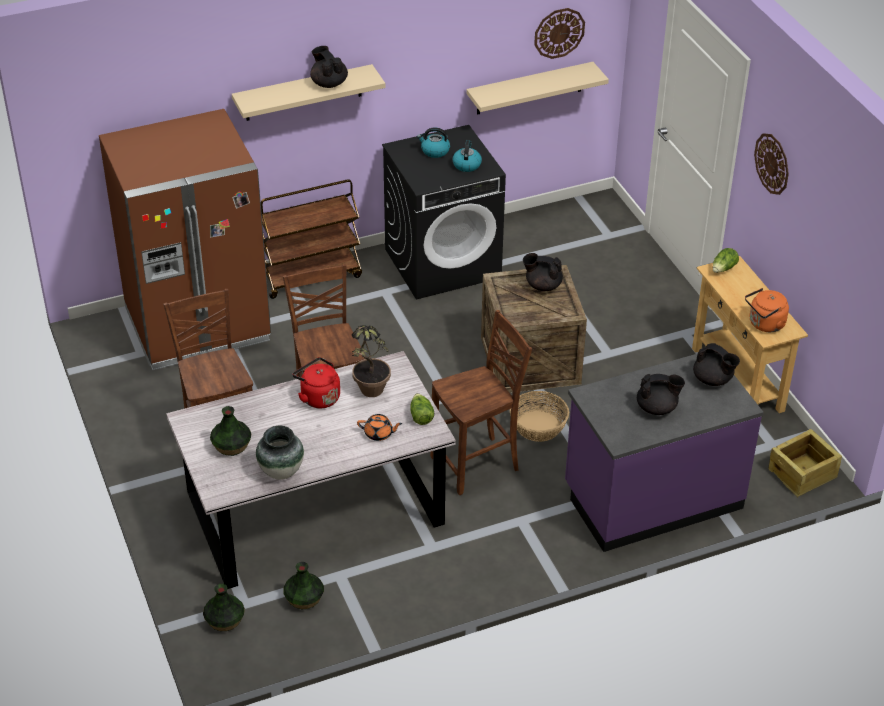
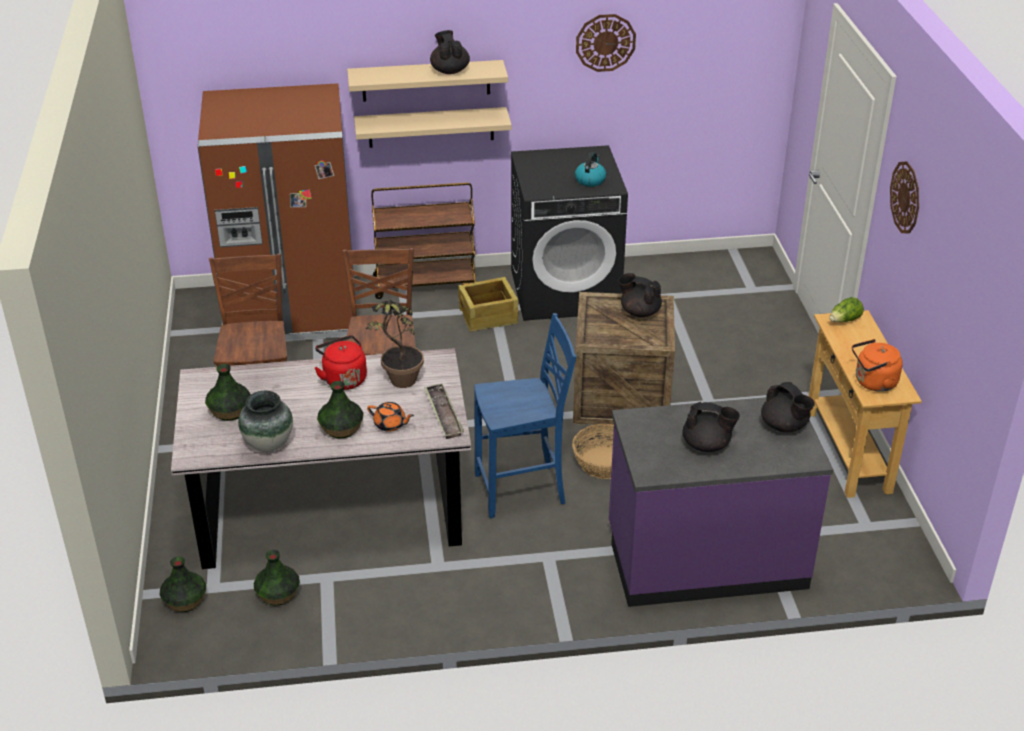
camera: 15 degrees right, 5 degrees down
lettuce [410,393,434,425] -> tray [424,383,464,439]
kettle [417,127,450,158] -> none
brown chair [430,310,532,495] -> blue chair [474,313,577,518]
beige shelf [466,62,609,115] -> beige shelf moved to [354,107,512,148]
wall clock [534,8,585,59] -> wall clock moved to [576,14,636,72]
crate [768,429,842,498] -> crate moved to [458,277,518,332]
none -> vase [317,381,364,439]

